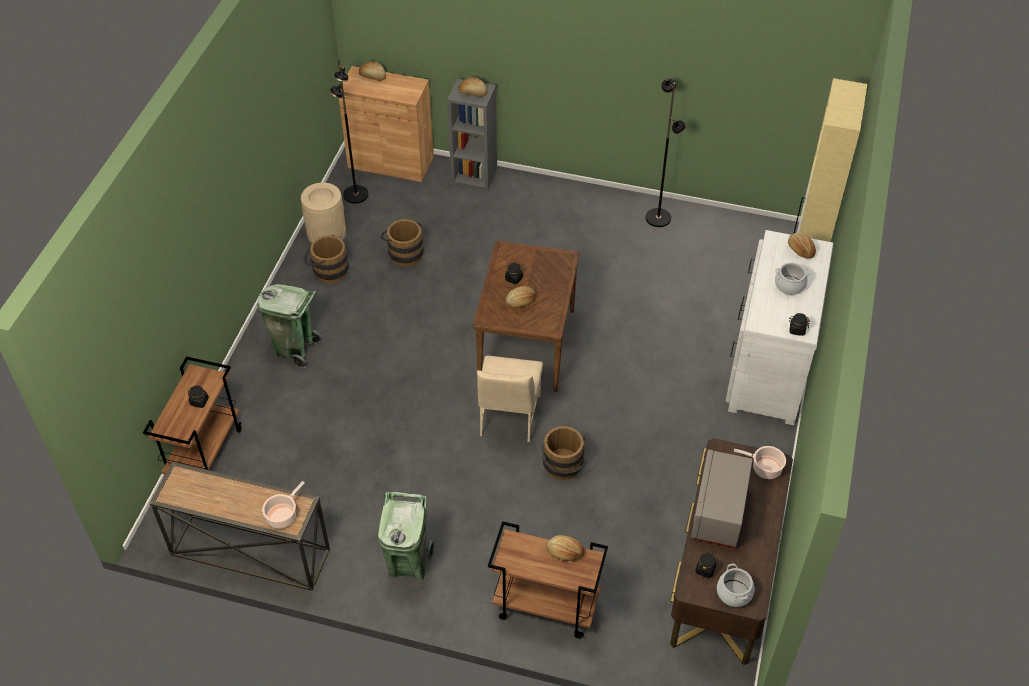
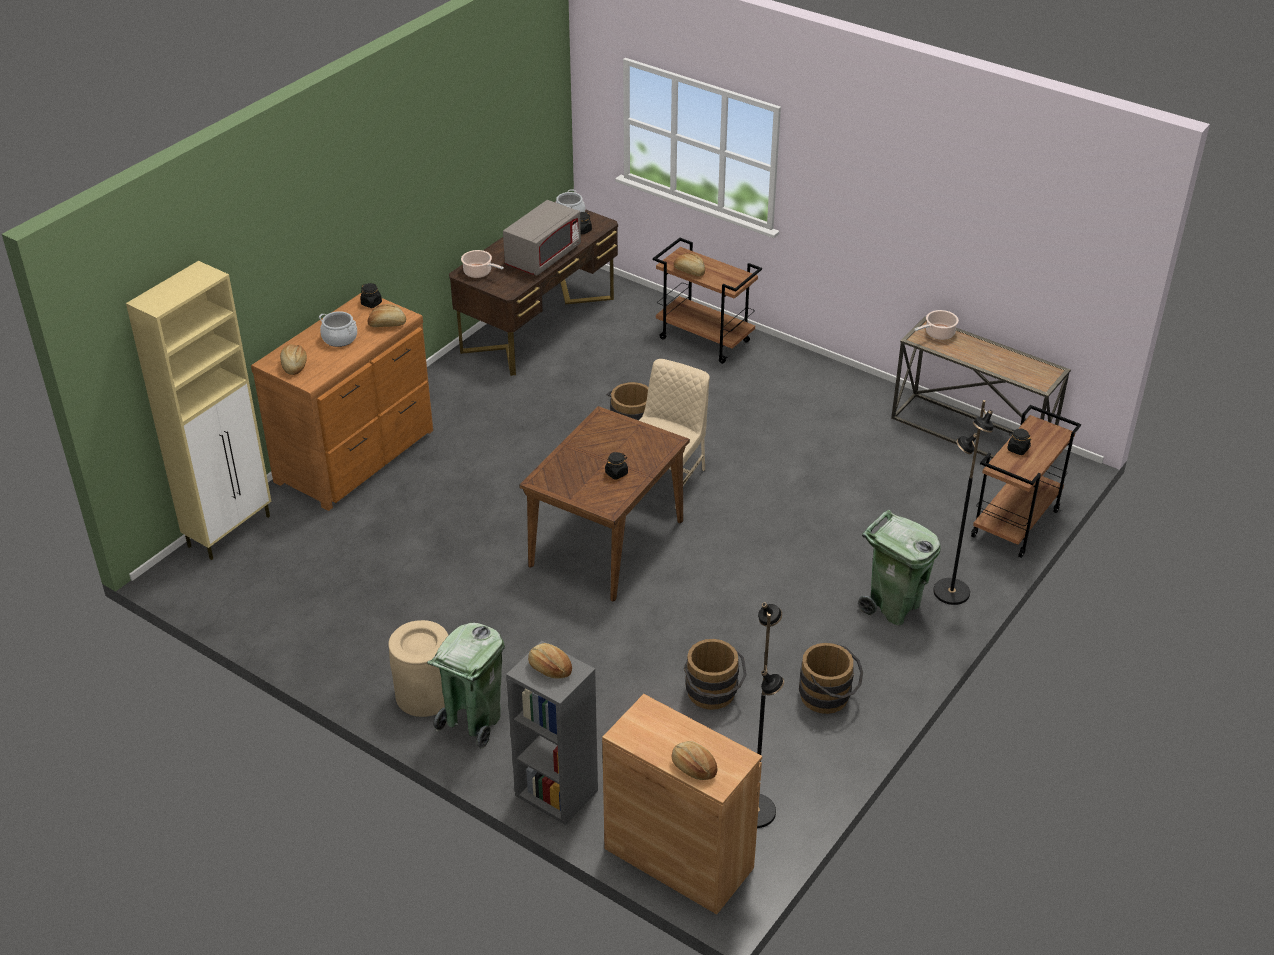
camera: 160 degrees left, 10 degrees down
beige trash can [301,182,346,243] -> beige trash can moved to [388,620,448,717]
green trash can [378,492,434,581] -> green trash can moved to [427,623,505,749]
bread [505,286,536,308] -> bread moved to [368,304,406,327]
black floor lamp [646,78,686,227] -> black floor lamp moved to [933,400,994,605]
white dresser [726,230,834,425] -> brown dresser [251,293,433,511]

